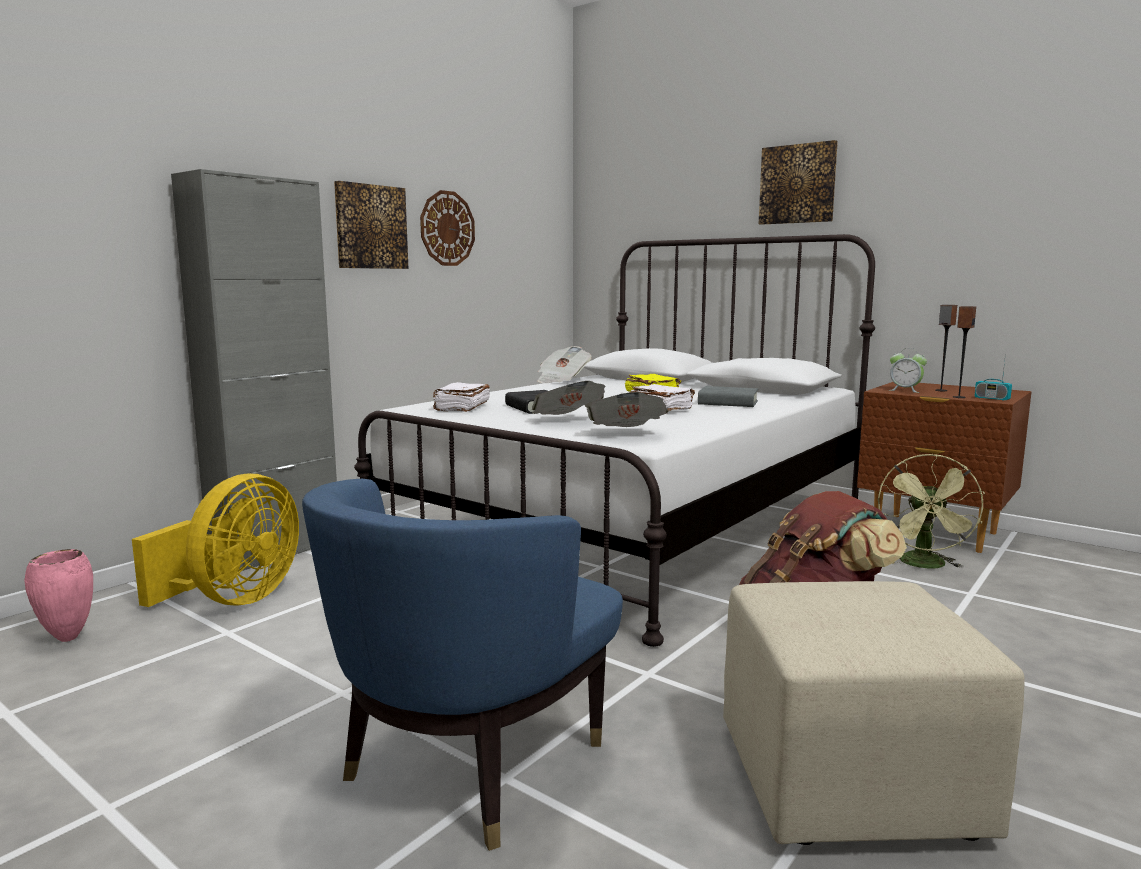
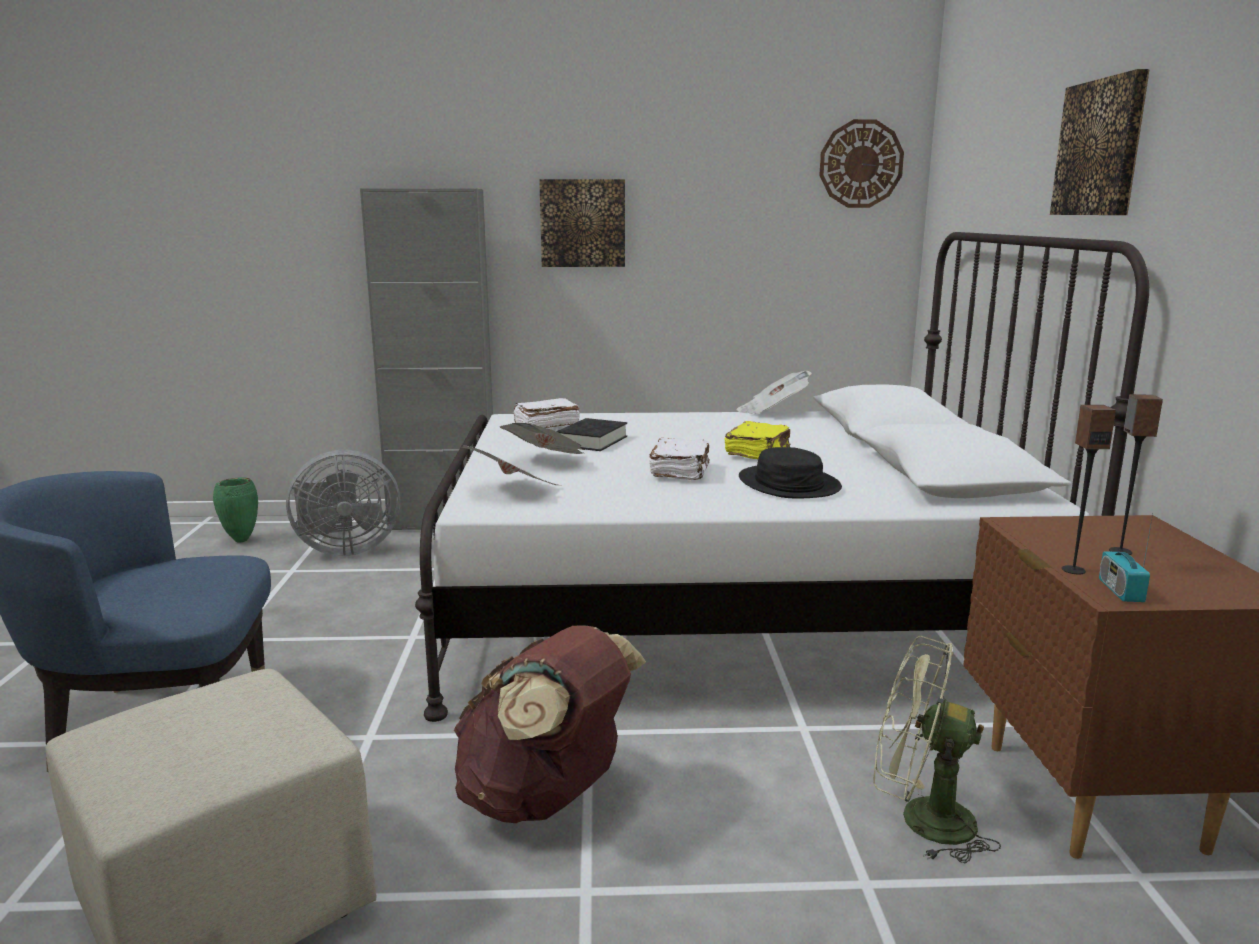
camera: 50 degrees right, 5 degrees up
pink vase [24,549,93,642] -> green vase [213,477,258,543]
yellow fan [132,474,299,607] -> grey fan [286,450,401,556]
wall clock [420,190,475,266] -> wall clock moved to [819,119,904,208]
grey book [698,386,758,407] -> black hat [739,447,842,498]
green fan [878,454,985,568] -> green fan turned 45 degrees clockwise [873,636,1001,863]
alarm clock [889,348,927,393] -> none

